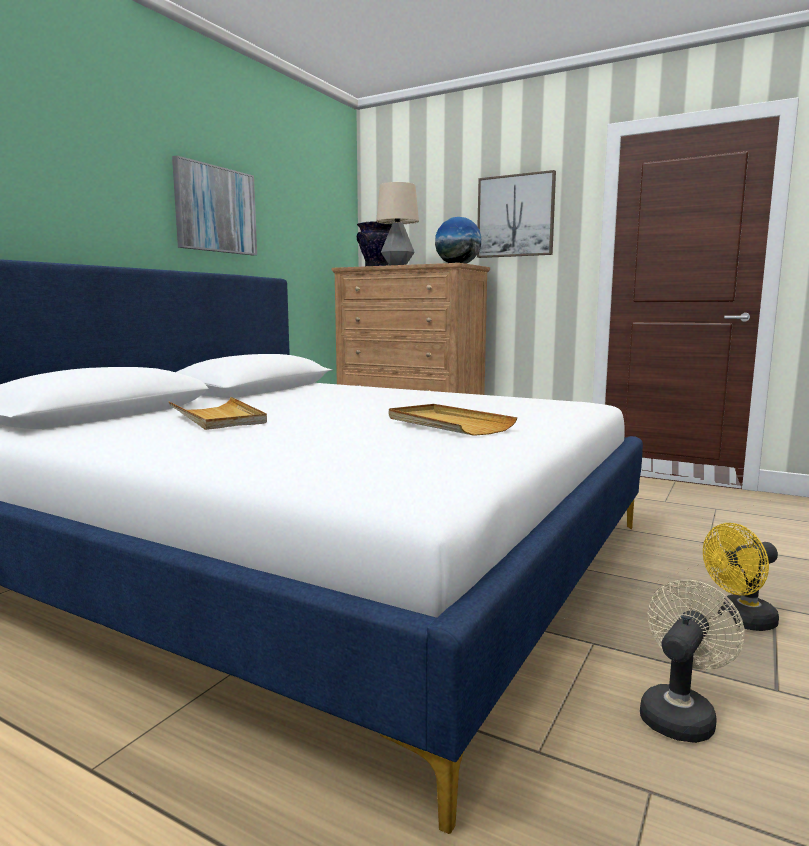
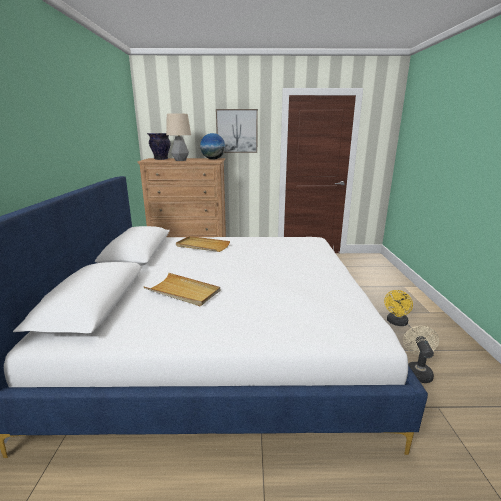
camera: 30 degrees left, 10 degrees up
picture [172,156,257,255] -> none
beige tray [389,404,517,436] -> beige tray moved to [176,236,230,252]

